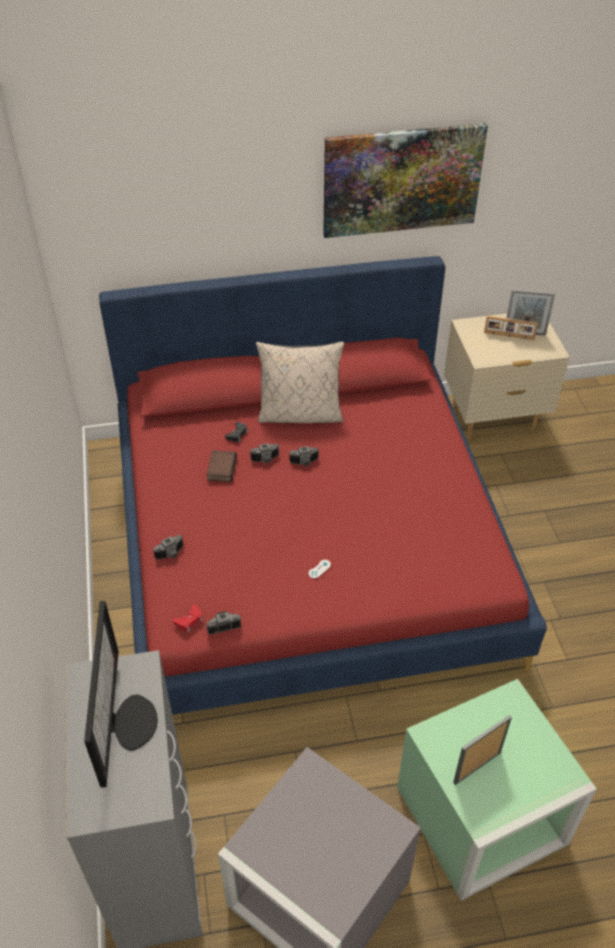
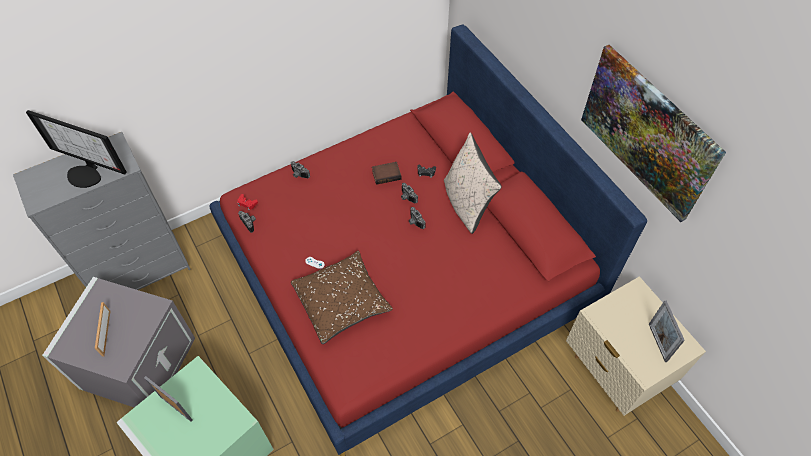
camera: 70 degrees right, 10 degrees up
monitor [84,601,158,788] -> monitor turned 45 degrees clockwise [26,110,127,188]
picture frame [484,316,538,340] -> picture frame moved to [95,302,110,357]
none -> brown pillow [291,250,393,344]

